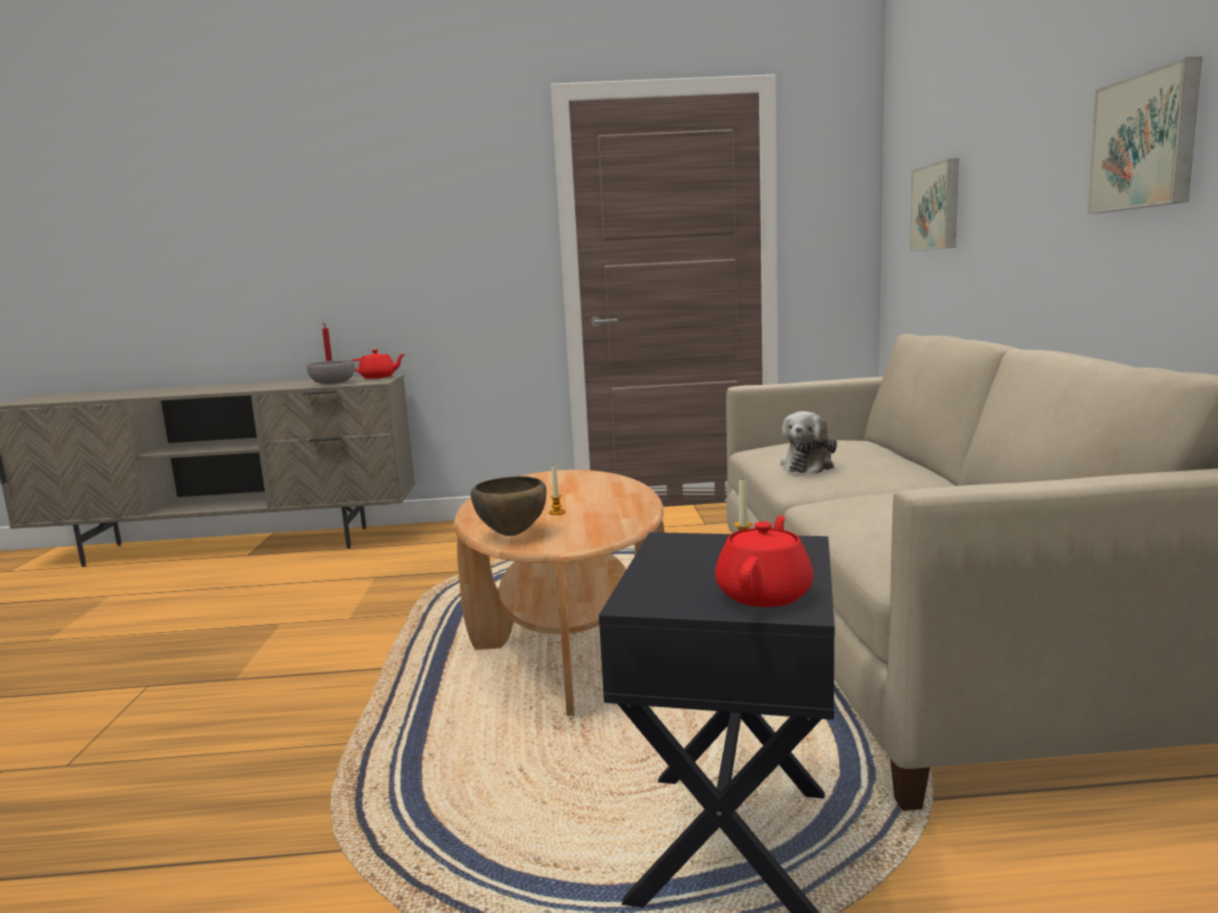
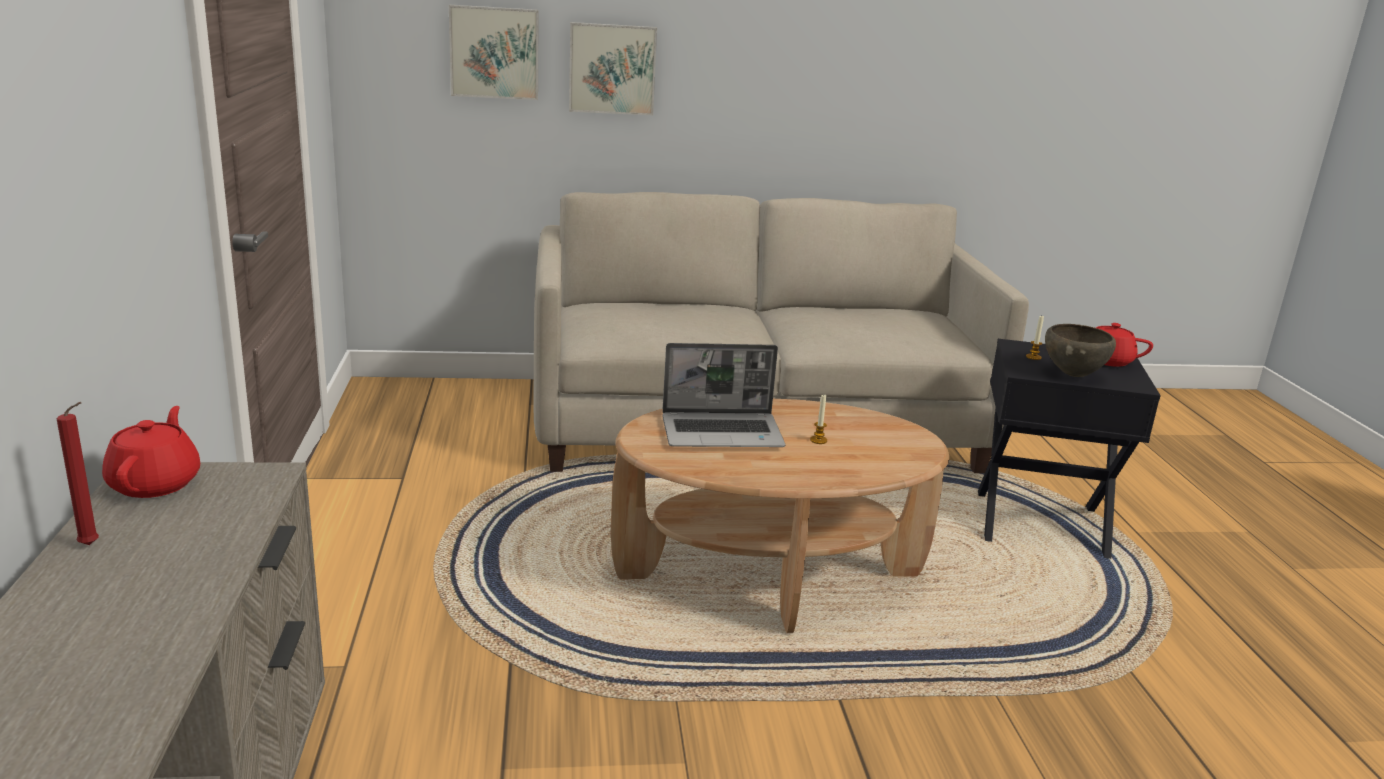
camera: 95 degrees left, 10 degrees up
grey bowl [307,360,355,384] -> none
brown bowl [471,476,547,536] -> brown bowl moved to [1045,324,1116,377]
plush toy [780,411,837,474] -> none
picture [1087,57,1202,214] -> picture moved to [569,22,657,115]
none -> laptop [662,343,785,447]

